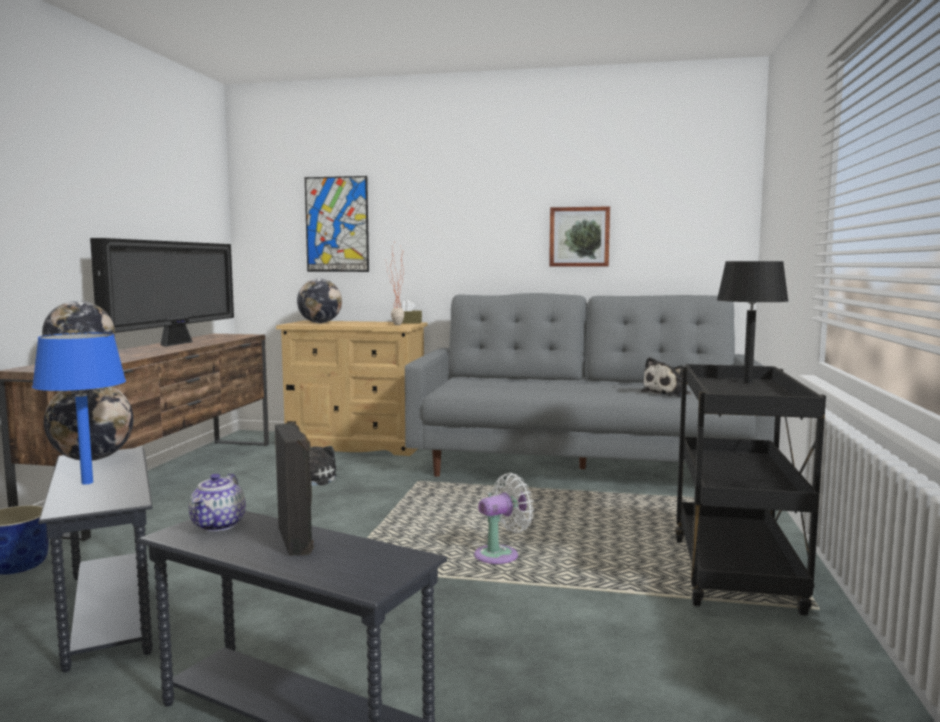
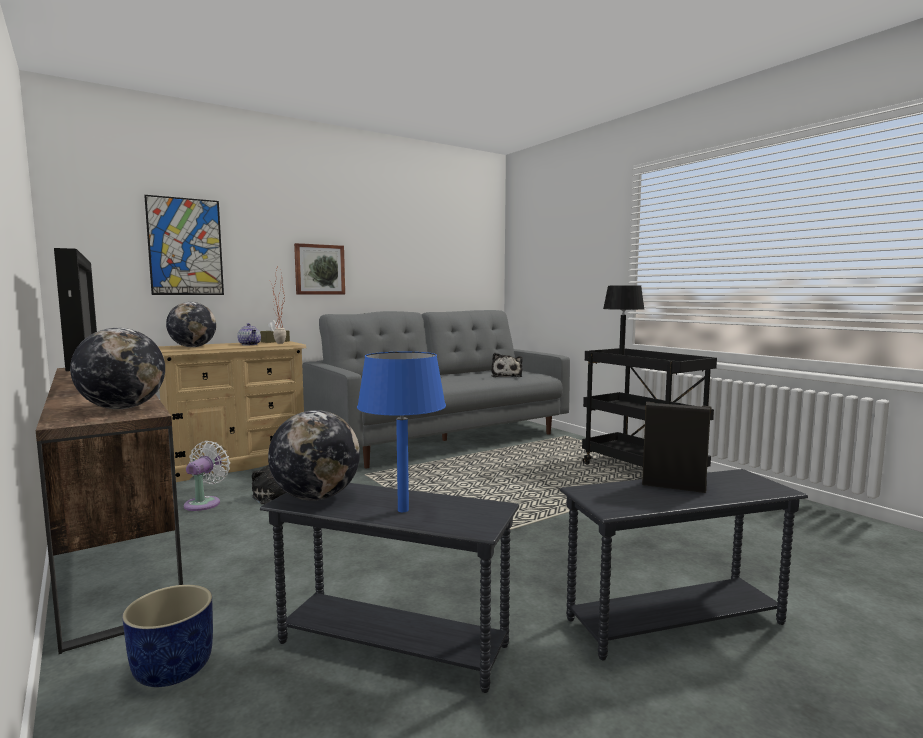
camera: 45 degrees left, 0 degrees up
teapot [188,474,246,531] -> teapot moved to [237,323,261,345]
white fan [474,473,534,564] -> white fan moved to [184,441,230,511]
picture [549,206,610,267] -> picture moved to [294,243,345,294]

